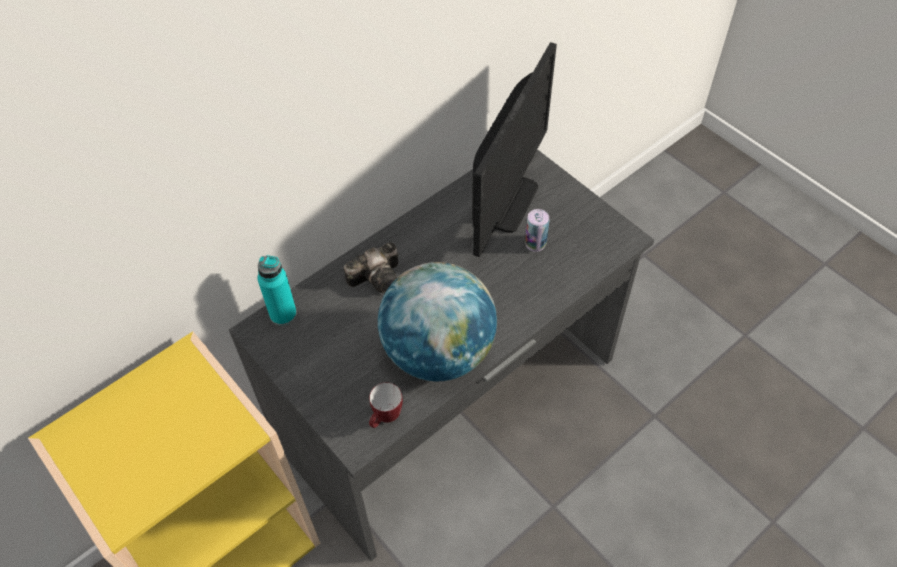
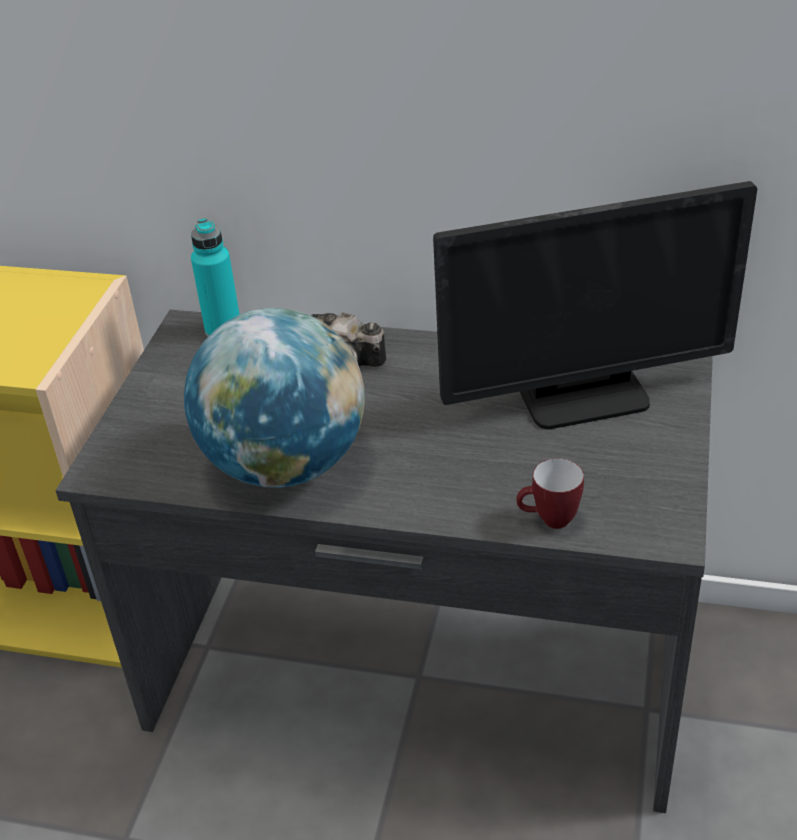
camera: 55 degrees right, 15 degrees down
mug [369,382,403,428] -> mug moved to [516,458,584,529]
can [525,209,549,252] -> none

